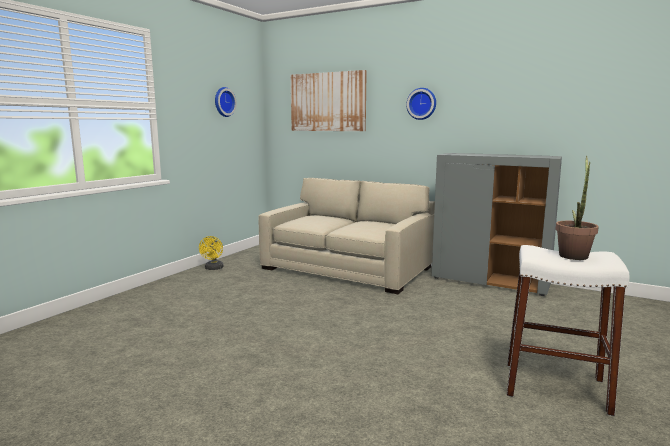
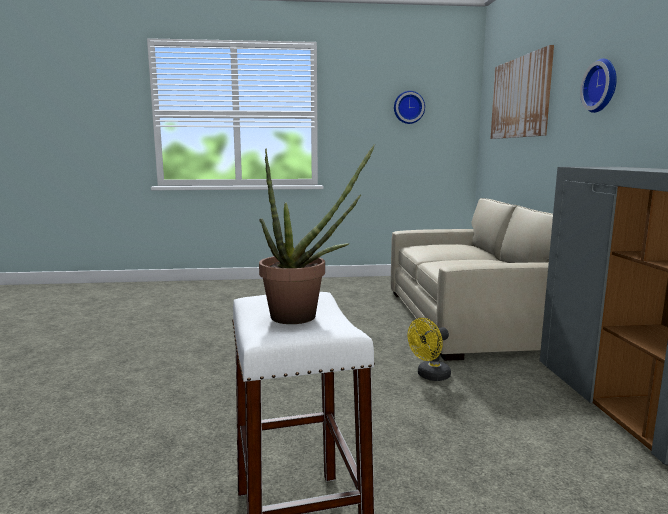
camera: 55 degrees right, 0 degrees up
yellow fan [199,236,223,270] -> yellow fan moved to [408,318,451,381]

